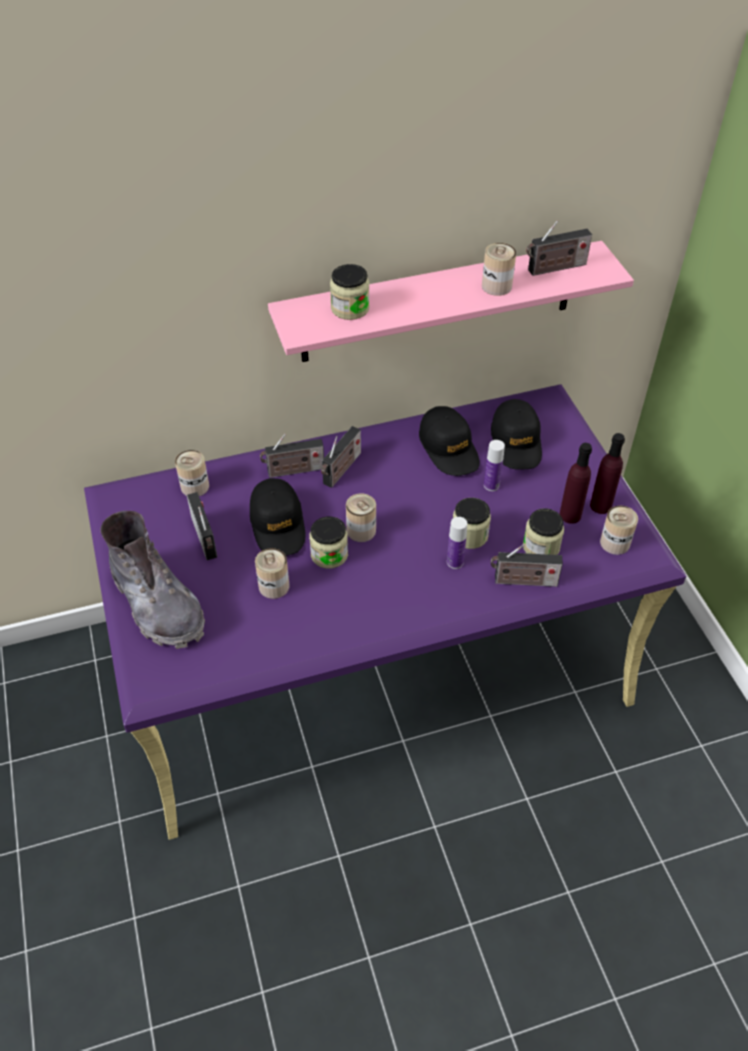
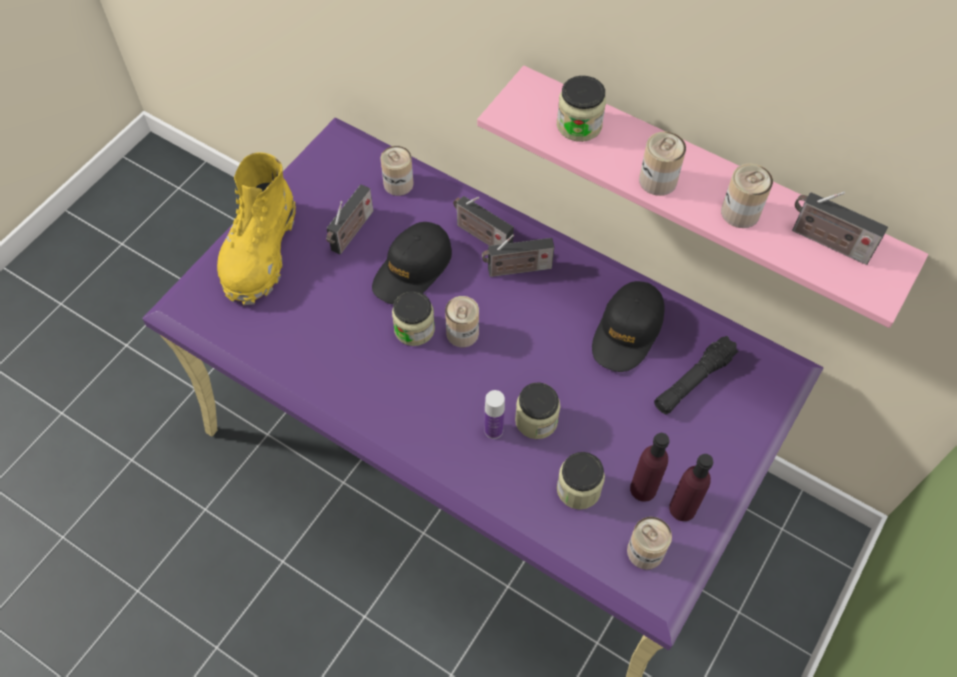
camera: 50 degrees right, 10 degrees up
grey boot [100,511,205,649] -> yellow boot [217,153,296,306]
can [255,548,290,599] -> can moved to [639,132,686,196]
bottle [484,440,505,491] -> none
black cap [491,399,542,470] -> black flashlight [654,336,738,414]
radio [491,544,563,587] -> none

